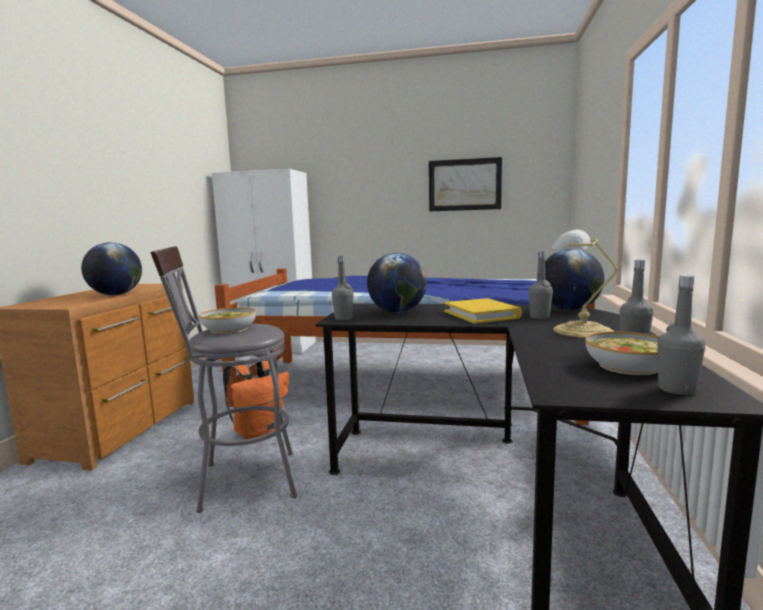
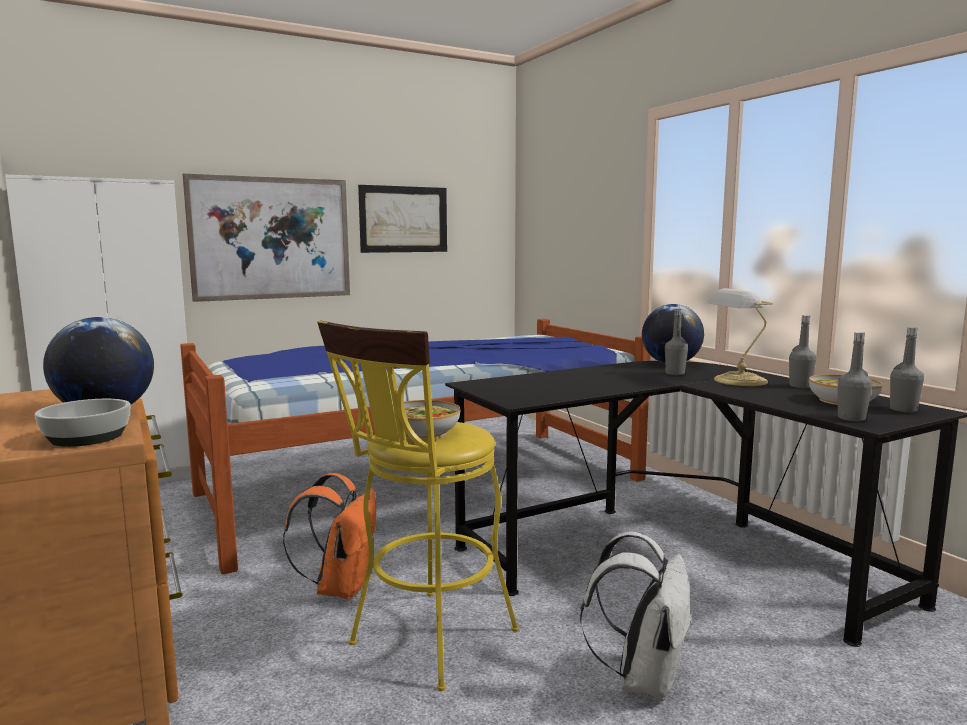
camera: 40 degrees left, 0 degrees up
grey stool [150,246,297,513] -> yellow stool [317,320,519,691]
grey bottle [332,256,354,320] -> grey bottle moved to [838,332,872,421]
globe [367,253,427,313] -> none
yellow book [444,298,522,324] -> none
none -> bowl [35,399,130,447]
none -> picture [183,174,350,302]
none -> white backpack [580,532,692,700]

